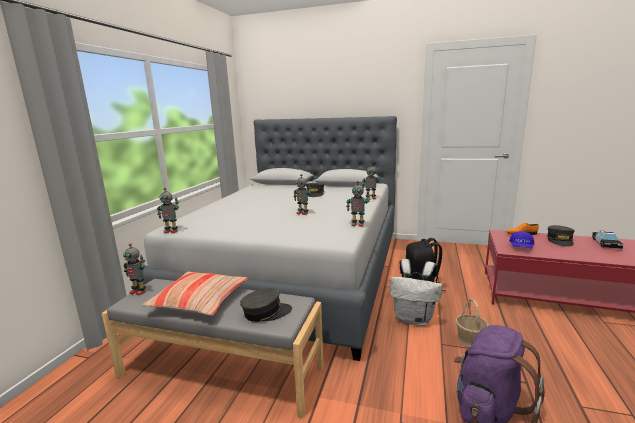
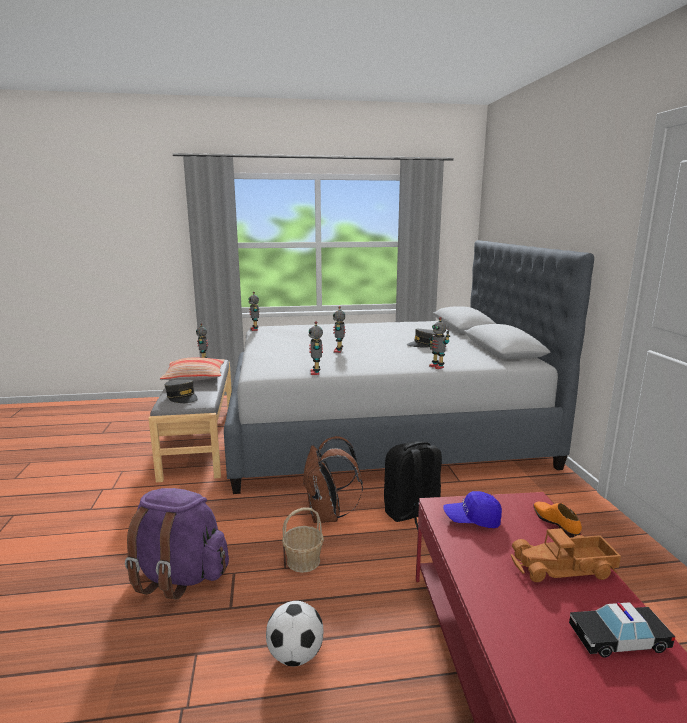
camera: 65 degrees right, 0 degrees up
white backpack [390,259,442,326] -> brown backpack [302,436,363,523]
grey cap [547,225,575,247] -> toy truck [511,528,621,582]
none -> football [266,601,323,666]

